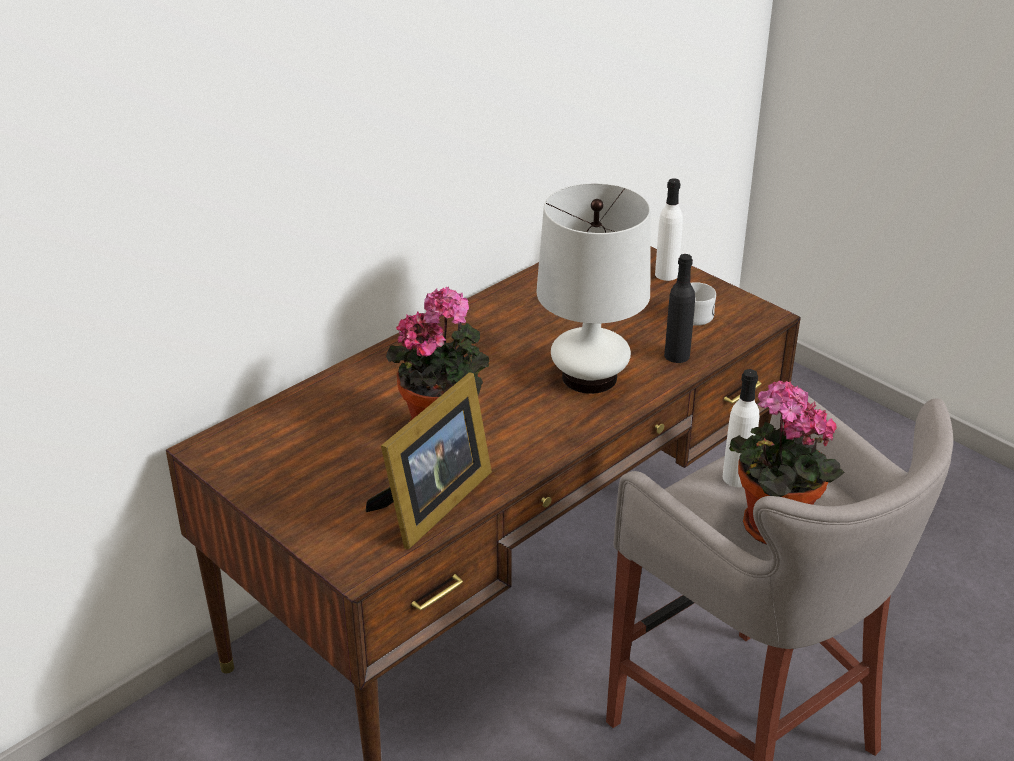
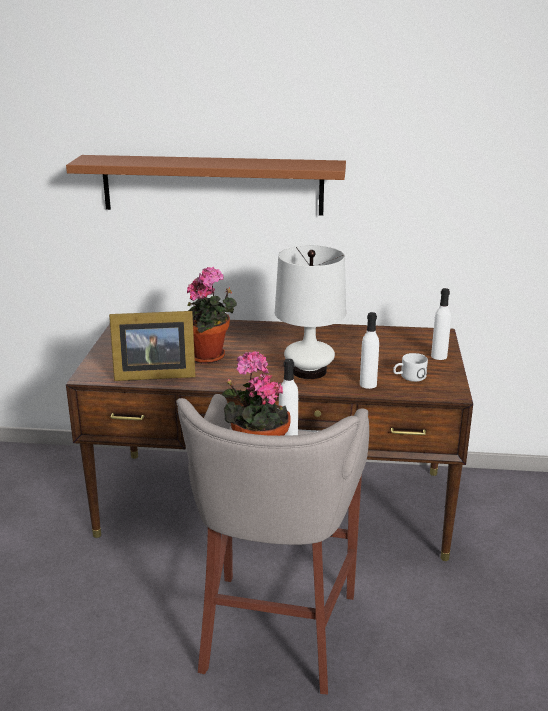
camera: 50 degrees right, 10 degrees down
black bottle [664,254,695,363] -> white bottle [360,312,379,389]
none -> brown shelf [66,155,346,216]

